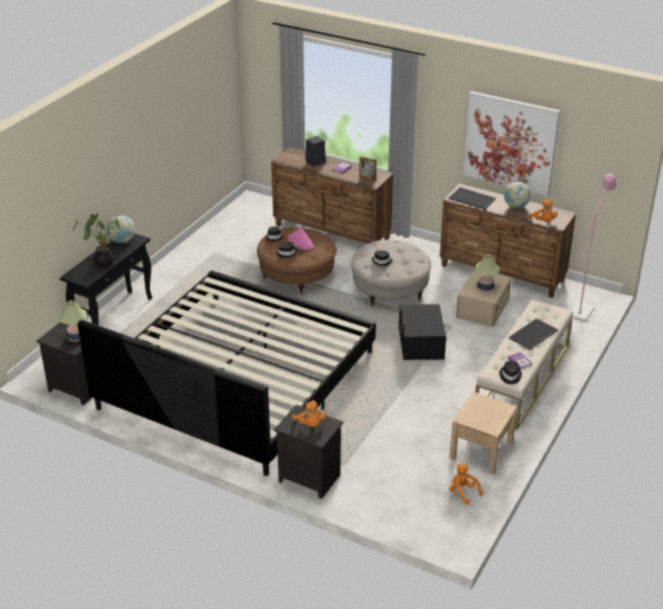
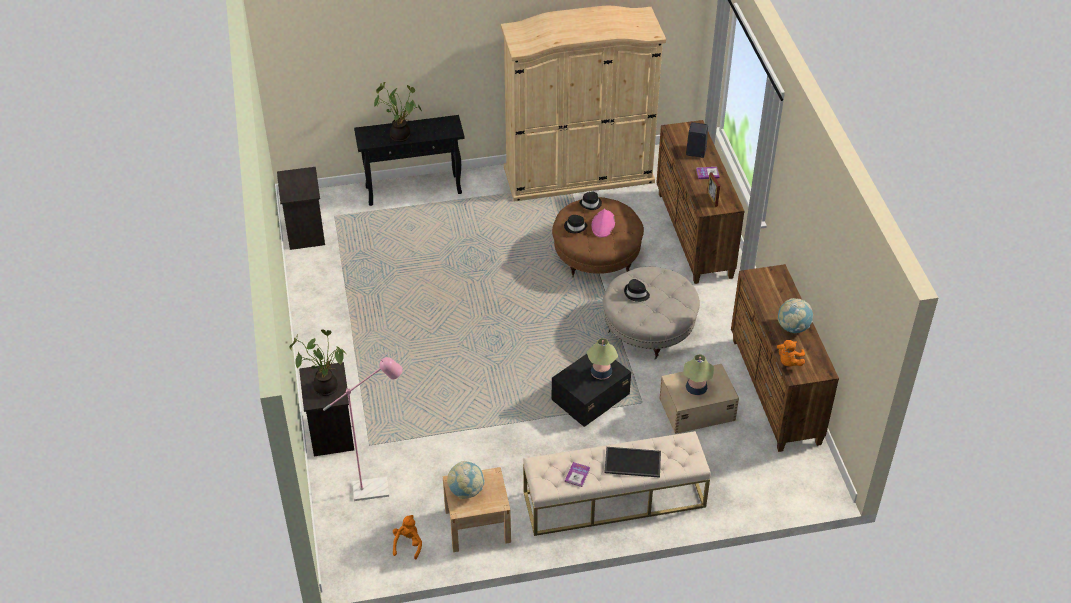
camera: 50 degrees right, 10 degrees up
table lamp [59,300,87,342] -> table lamp moved to [586,338,618,379]
bed [77,270,376,476] -> none
globe [107,215,135,243] -> globe moved to [447,461,485,499]
orange plush toy [292,400,327,427] -> potted plant [290,330,347,396]
tray [449,188,496,209] -> none
picture [463,91,560,196] -> none
black hat [499,361,522,384] -> none
pink floor lamp [571,174,616,322] -> pink floor lamp moved to [323,357,403,501]
none -> beige wardrobe [501,6,666,202]

